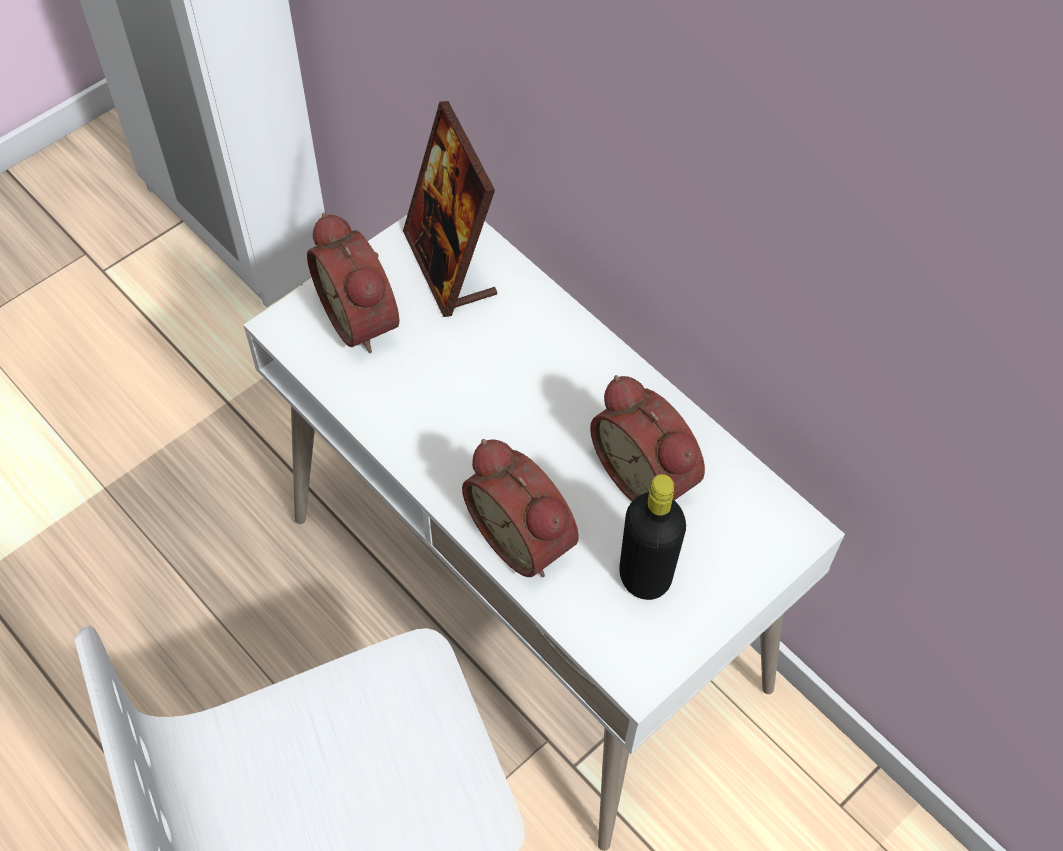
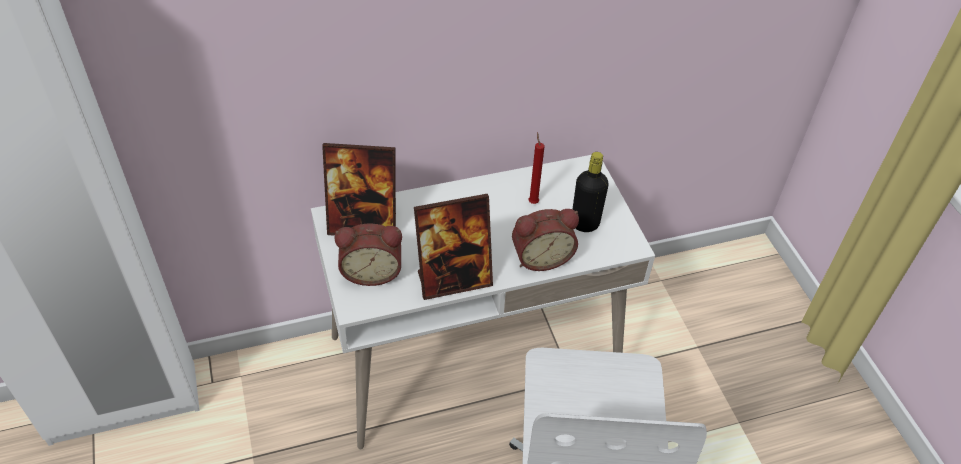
camera: 65 degrees left, 10 degrees down
alarm clock [590,375,705,501] -> red candle [528,132,544,204]
none -> picture frame [414,194,493,300]

